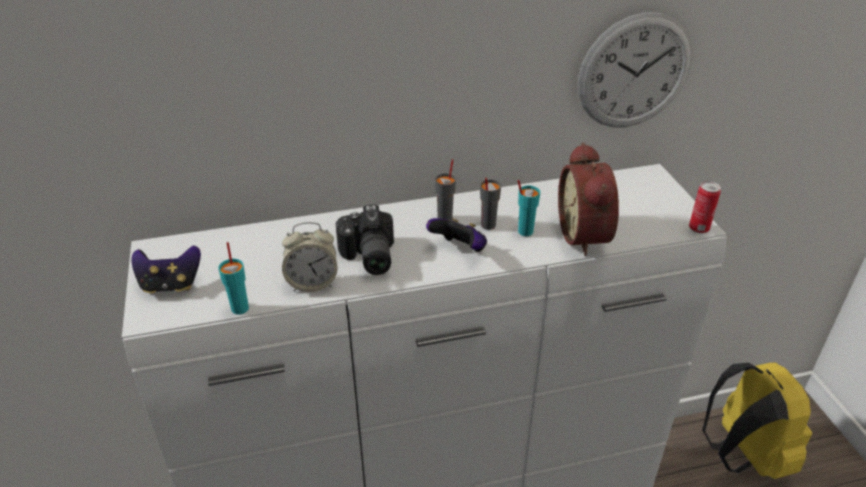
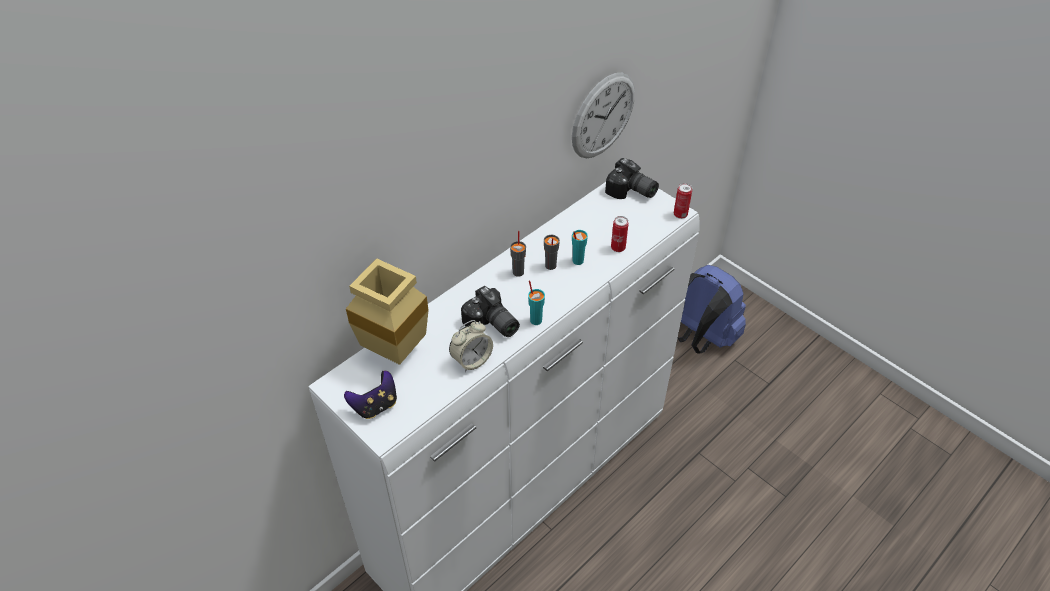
camera: 30 degrees left, 10 degrees up
turquoise cup [218,242,249,315] -> turquoise cup moved to [528,280,545,325]
game controller [426,218,487,252] -> none
alarm clock [558,142,619,256] -> can [611,216,629,252]
yellow backpack [703,362,812,479] -> blue backpack [677,265,746,354]
none -> beige vase [346,258,429,365]
none -> camera [605,158,659,199]

